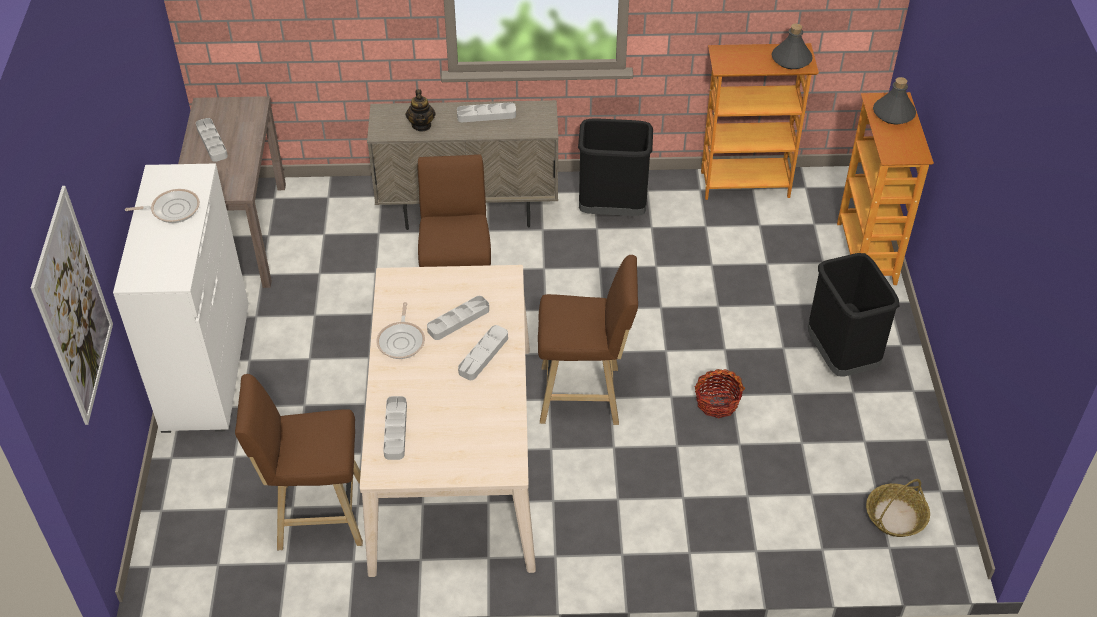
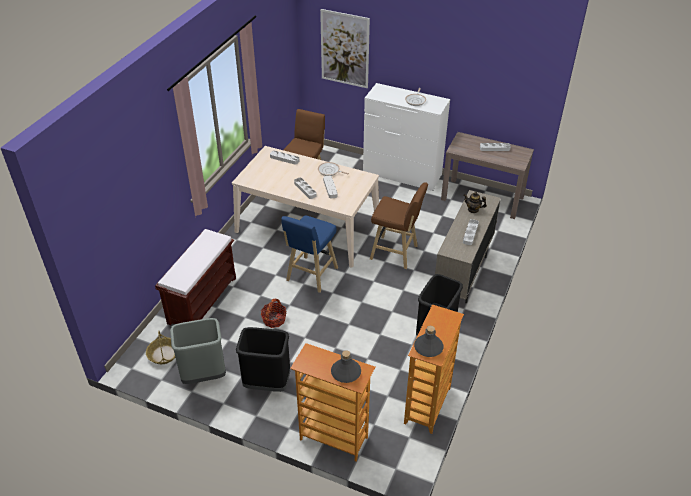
camera: 115 degrees right, 5 degrees down
brown stool [538,255,638,425] -> blue stool [281,216,338,293]
none -> brown bench [155,229,236,325]
none -> grey trash can [170,318,226,384]

